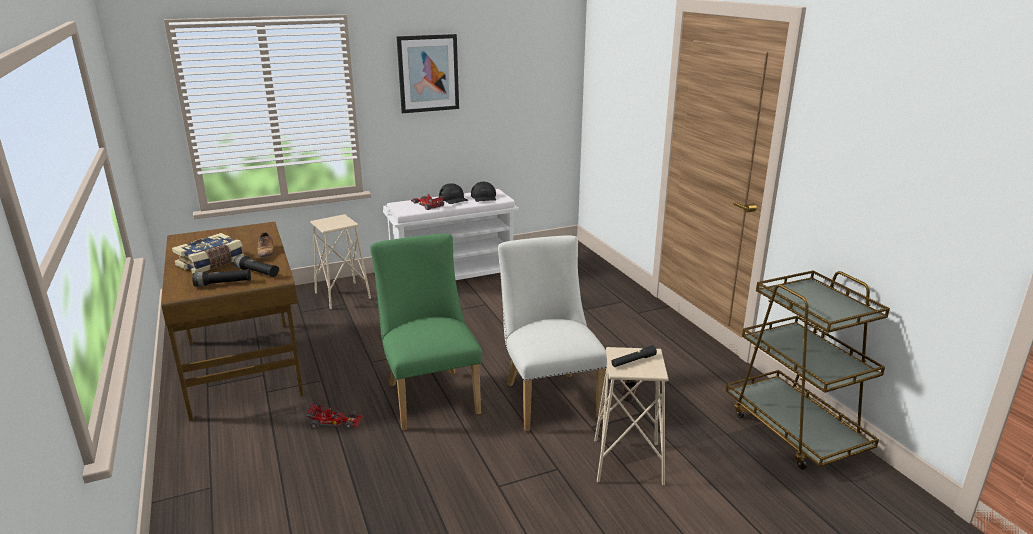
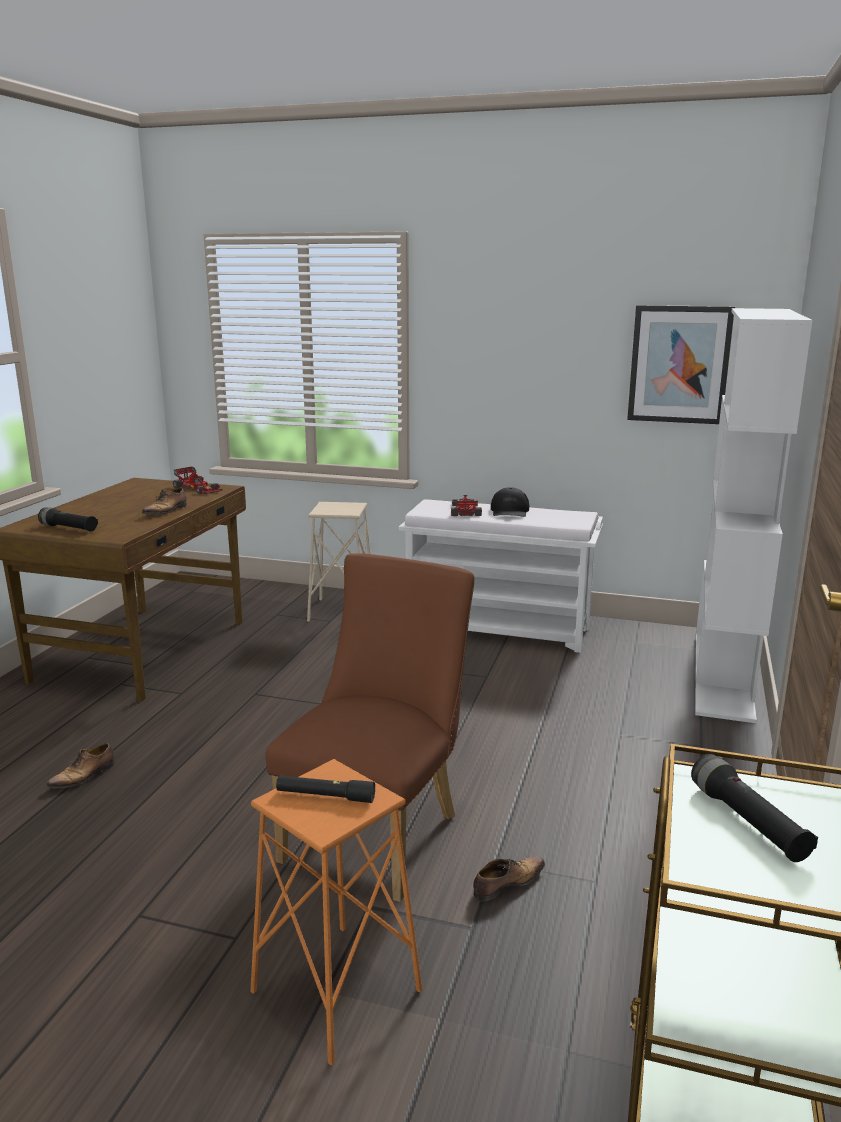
camera: 40 degrees right, 5 degrees down
book [172,233,244,273] -> none
black flashlight [234,255,279,277] -> black flashlight moved to [691,754,818,862]
toy car [306,402,363,429] -> toy car moved to [173,466,223,494]
green chair [370,234,482,430] -> none
picture [397,34,459,113] -> picture moved to [627,305,735,424]
black cap [471,182,496,202] -> none
white chair [498,235,607,432] -> brown chair [266,553,474,902]
beige stool [594,347,668,485] -> orange stool [250,759,422,1065]
none -> shoe [46,743,115,789]
none -> white bookcase [695,308,813,723]

